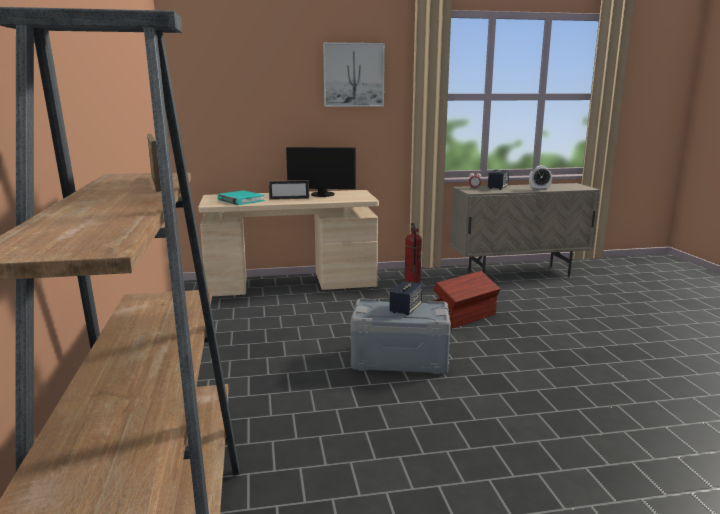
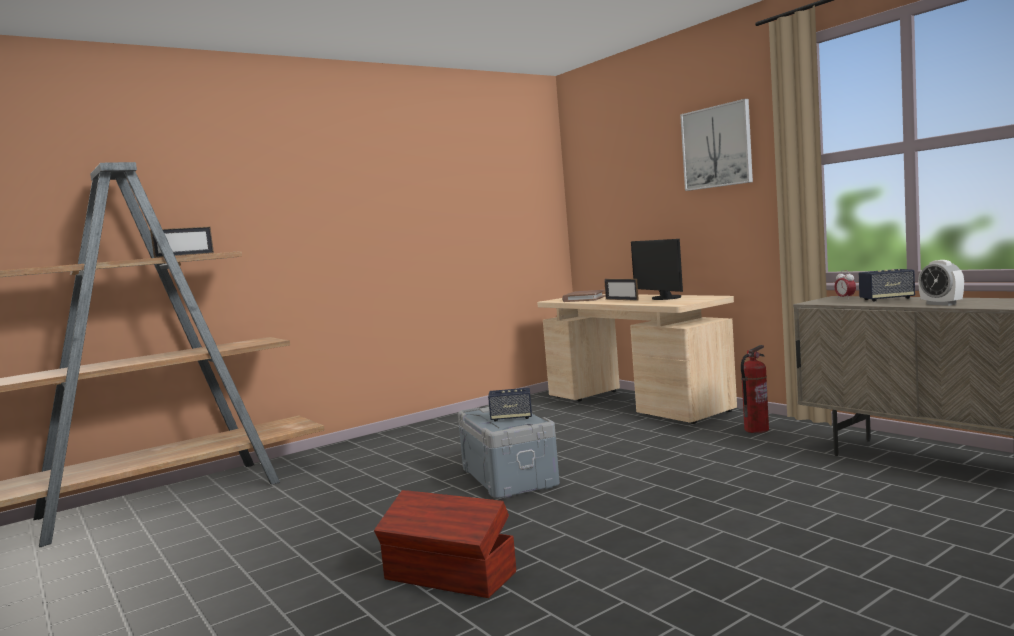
camera: 65 degrees right, 10 degrees down
turquoise book [217,190,264,205] -> brown book [562,290,606,302]
brown storage box [433,271,500,329] -> brown storage box moved to [374,490,516,598]

